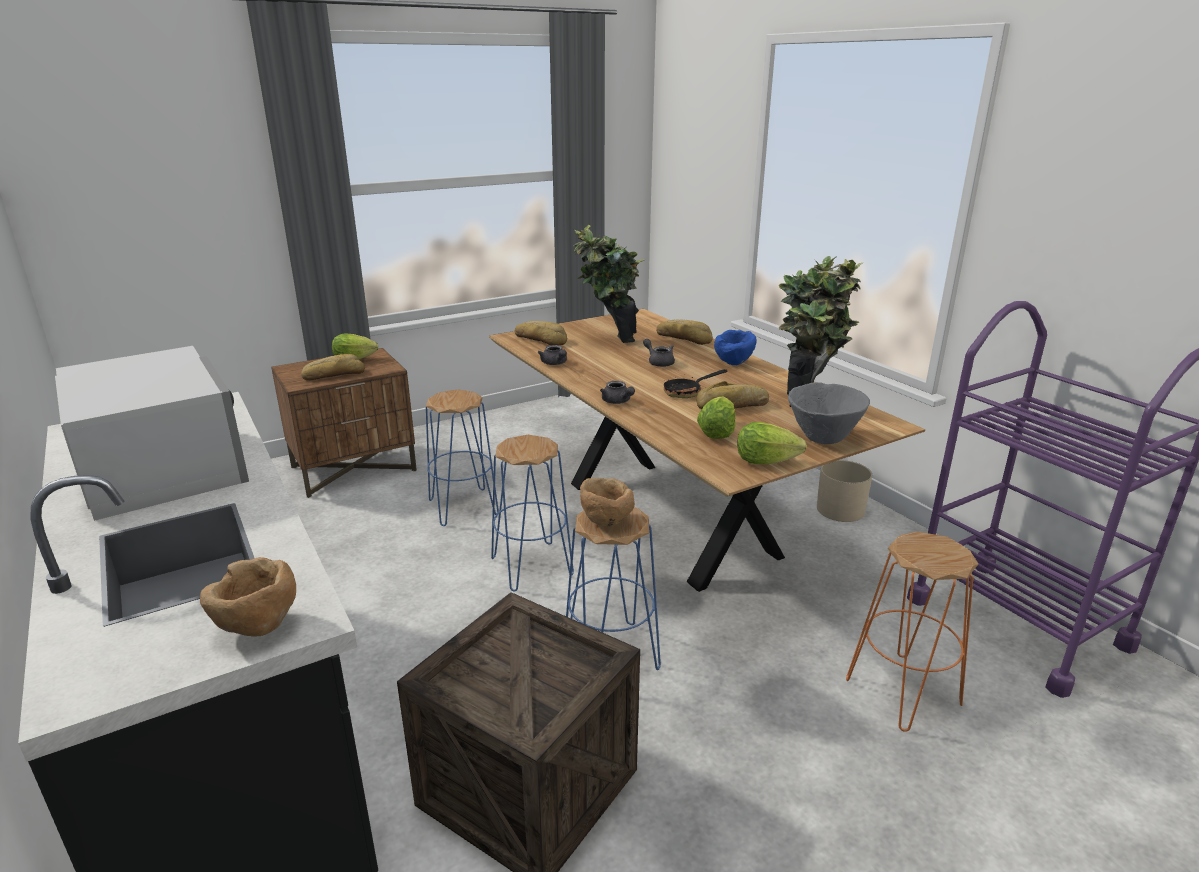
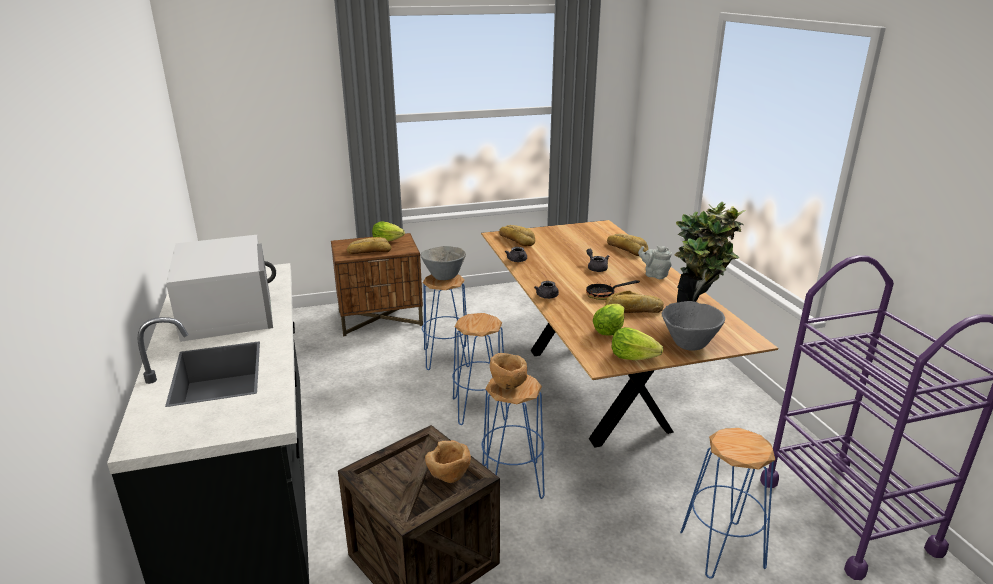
camera: 15 degrees right, 0 degrees up
brown bowl [200,557,296,637] -> brown bowl moved to [425,440,471,483]
potted plant [573,225,645,343] -> none
blue bowl [714,330,757,365] -> grey teapot [638,246,672,279]
beige planter [817,460,872,522] -> none
orange stool [846,532,978,732] -> blue stool [680,428,775,579]
none -> grey bowl [421,246,466,280]

